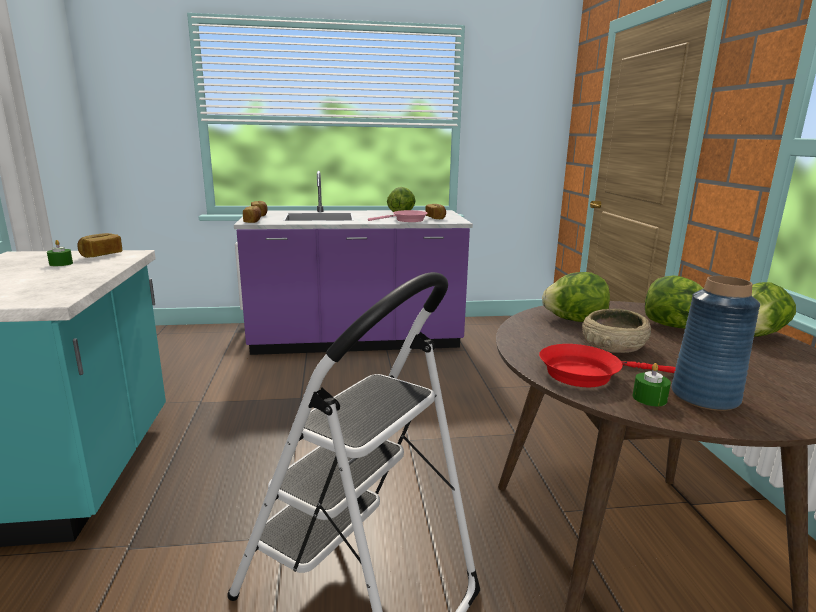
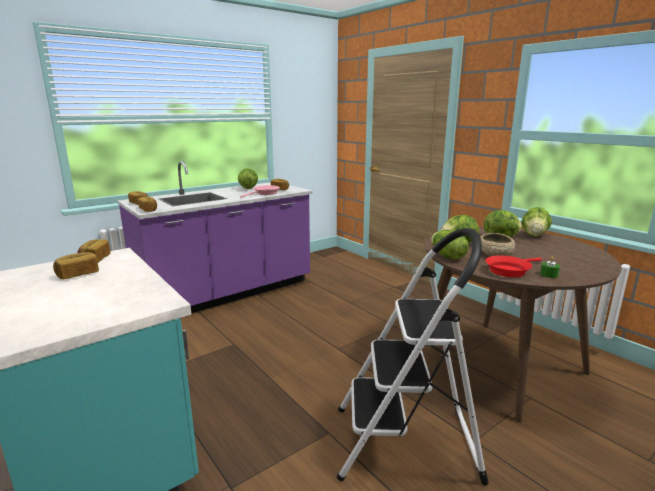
camera: 30 degrees left, 0 degrees up
green candle [47,240,73,266] -> bread [53,252,99,279]
blue vase [671,276,760,411] -> none
none -> lettuce [431,230,469,260]

